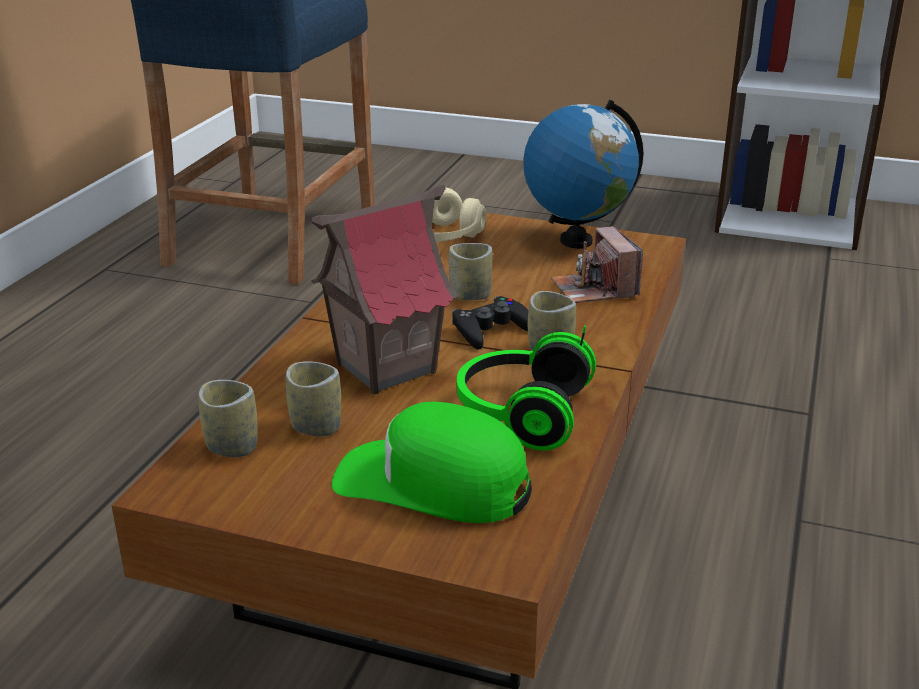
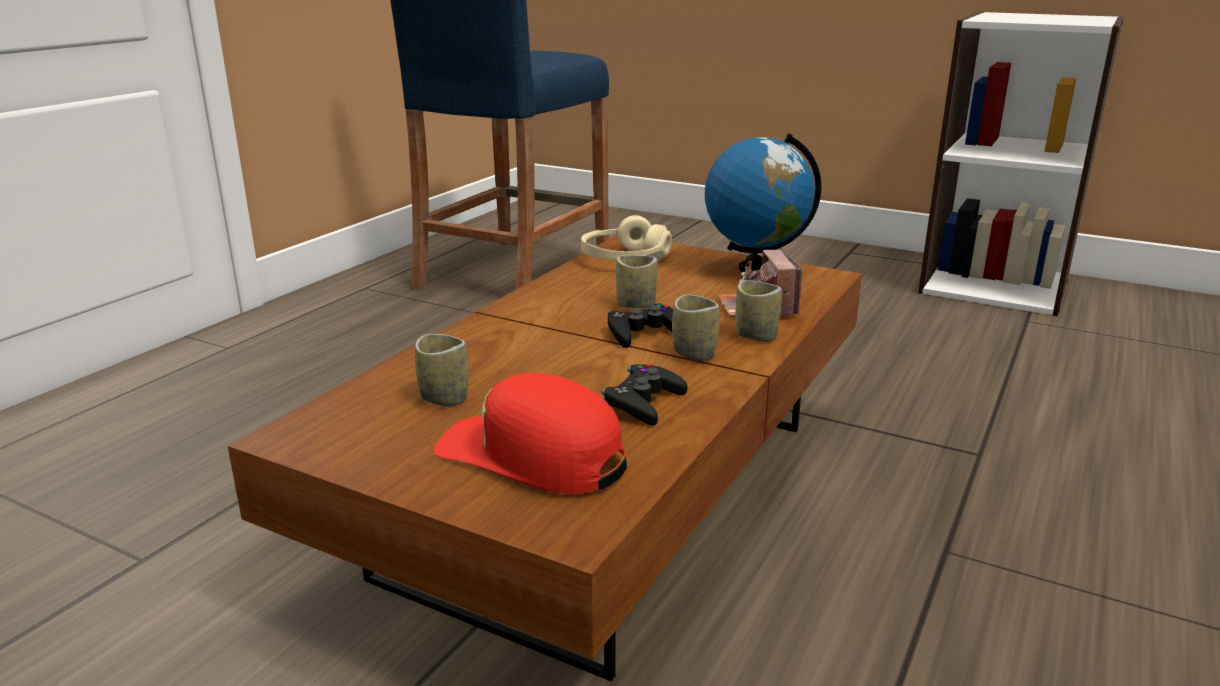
camera: 10 degrees right, 5 degrees down
cup [198,380,258,457] -> cup moved to [735,280,782,342]
toy house [311,185,458,394] -> none
green cap [332,401,532,523] -> red cap [434,372,627,494]
headphones [457,326,596,451] -> black game controller [602,364,687,426]

